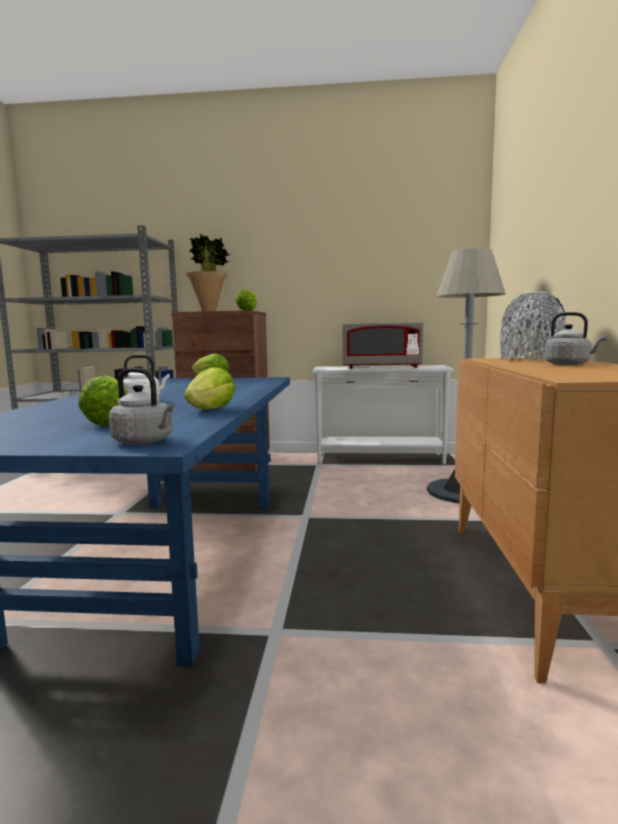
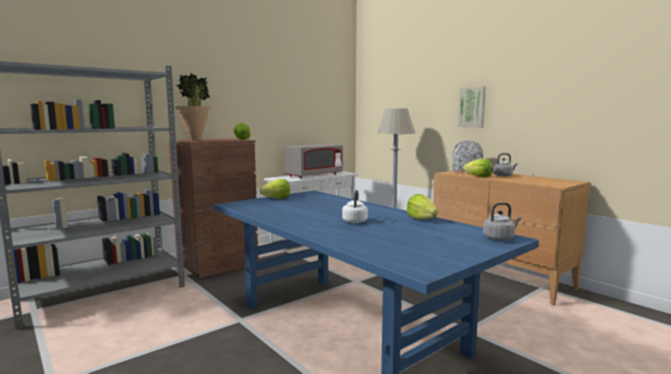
camera: 45 degrees left, 0 degrees up
lettuce [78,375,127,426] -> lettuce moved to [463,159,493,177]
none -> picture [458,86,486,128]

